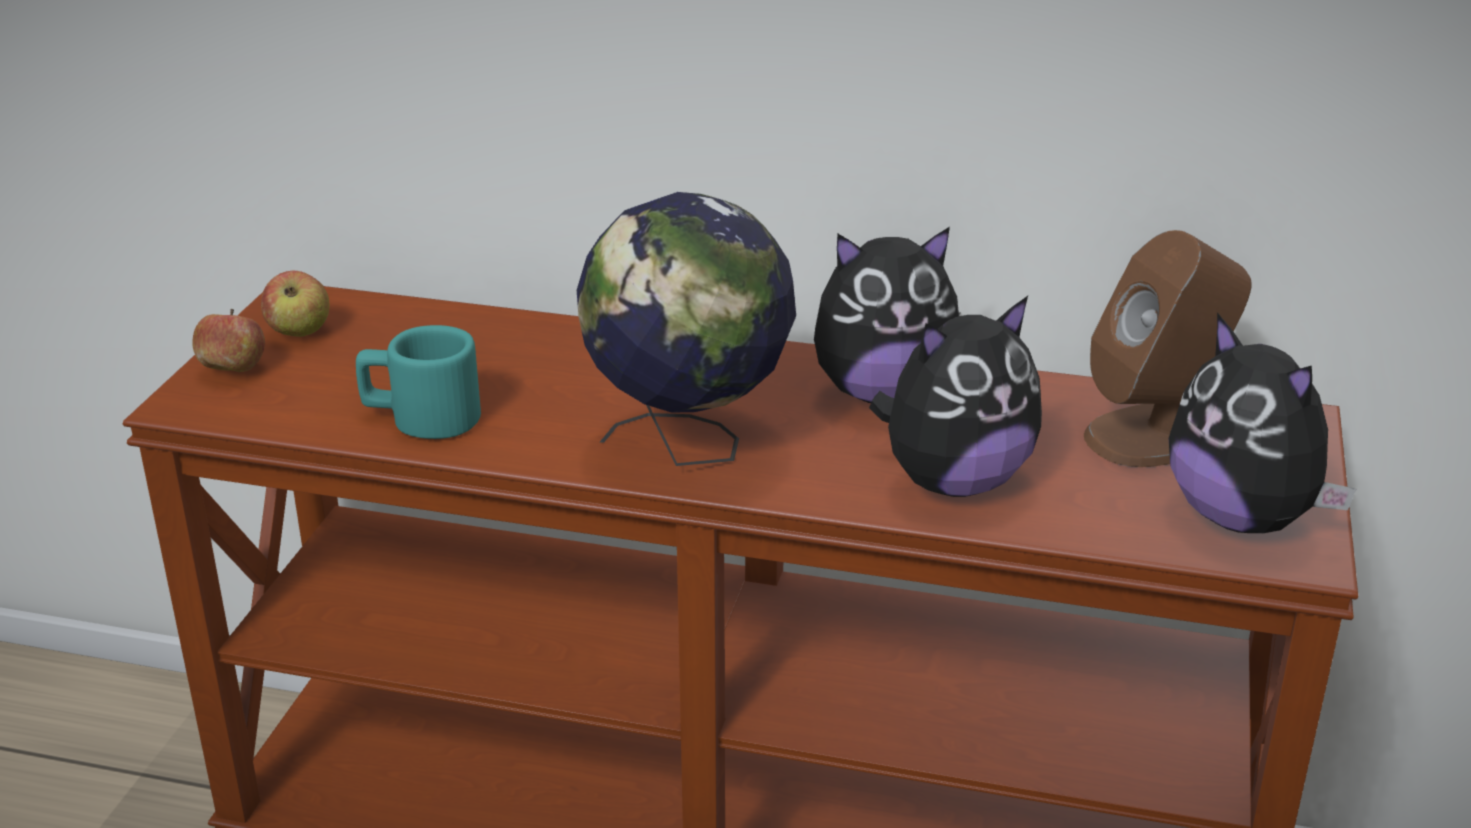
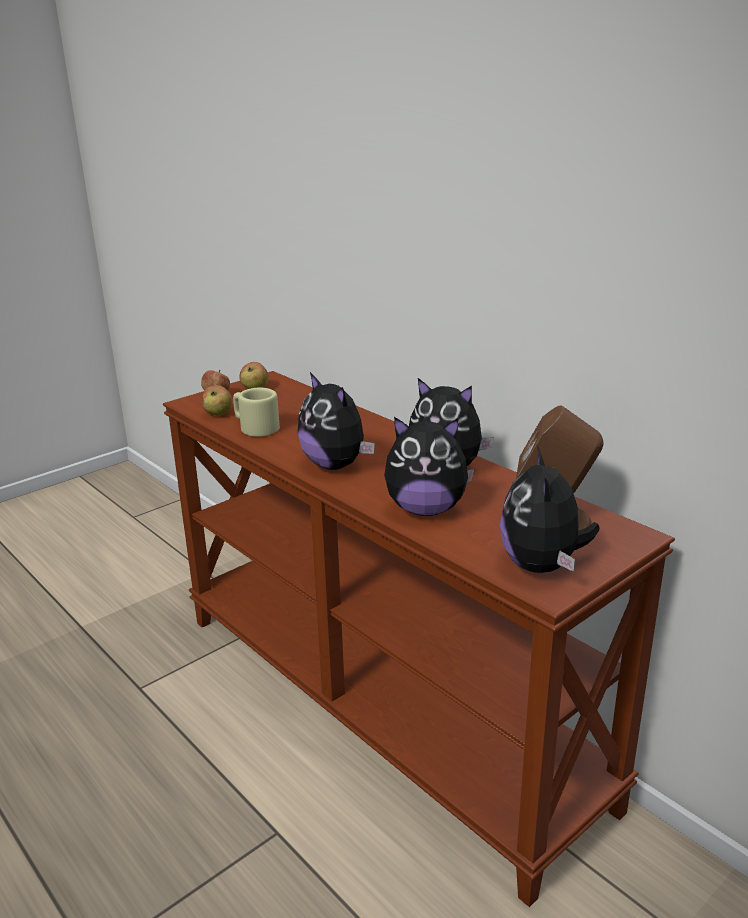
camera: 35 degrees right, 5 degrees down
turquoise mug [356,325,481,439] -> beige mug [233,388,280,437]
globe [577,192,796,466] -> plush toy [298,372,375,470]
none -> apple [201,385,233,416]

